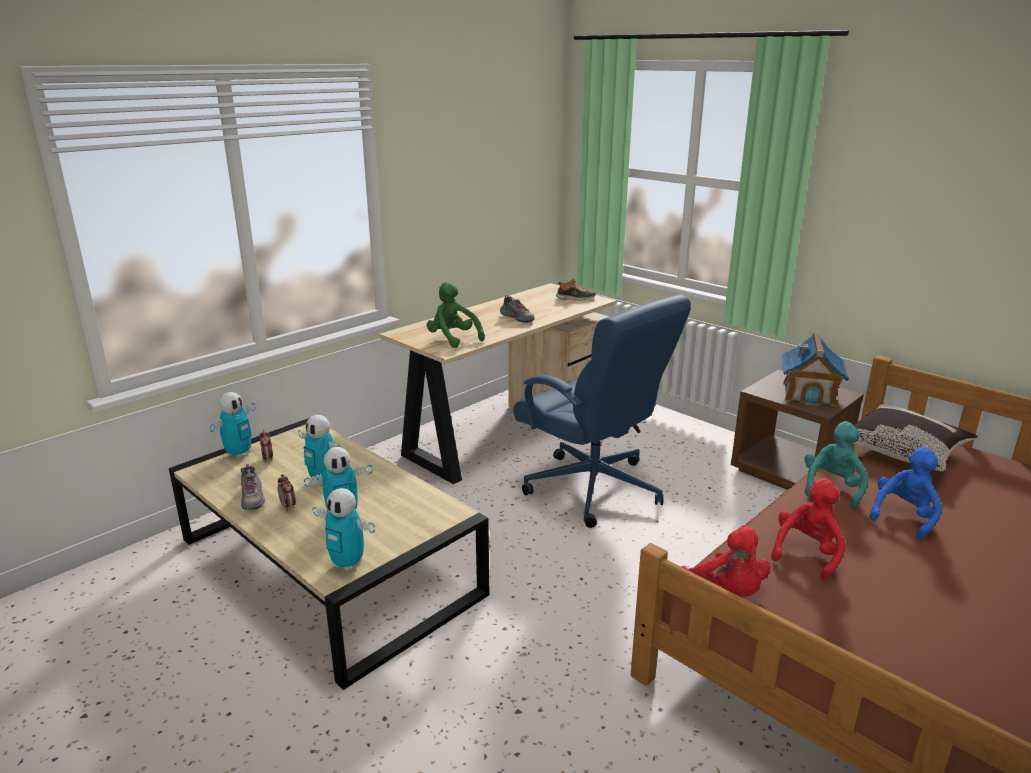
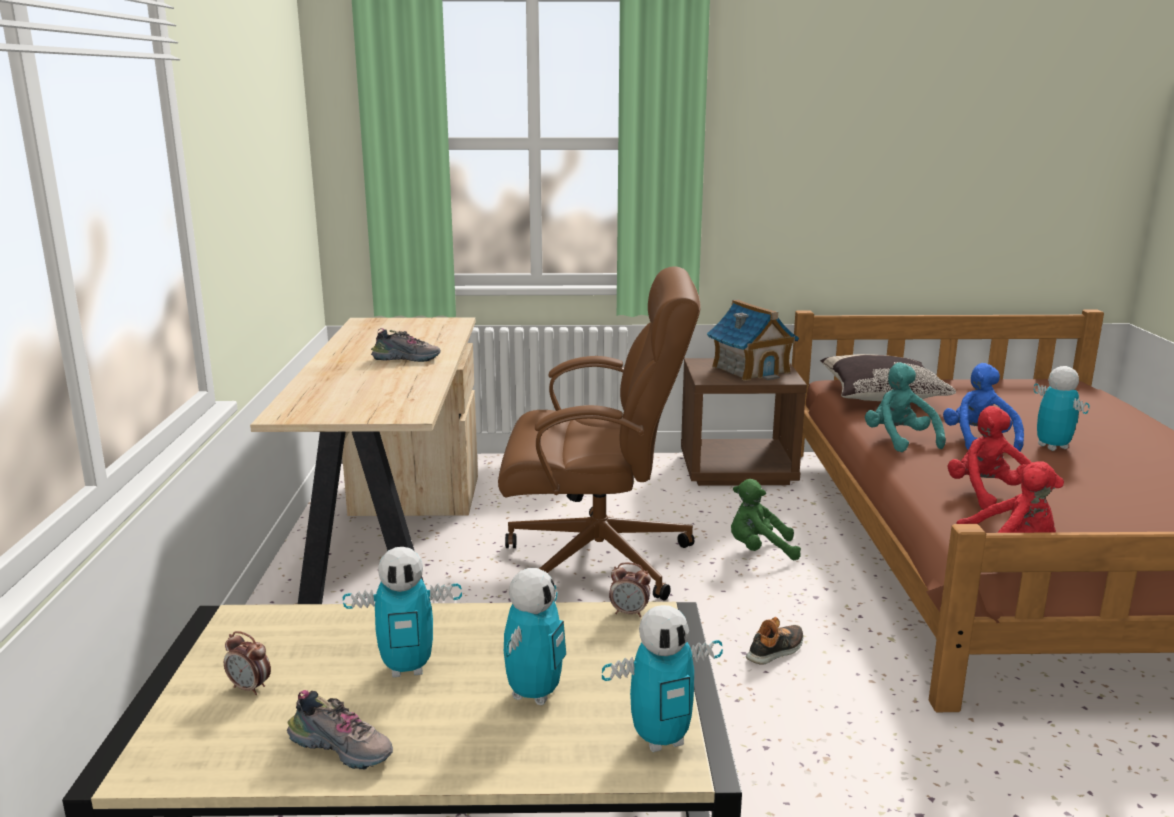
camera: 45 degrees left, 5 degrees down
toy robot [210,392,256,459] -> toy robot moved to [1034,366,1090,451]
alarm clock [278,474,296,511] -> alarm clock moved to [609,562,651,617]
green plush toy [427,282,485,348] -> green plush toy moved to [731,479,801,560]
blue office chair [513,295,691,528] -> brown office chair [498,266,701,601]
shoe [556,278,596,300] -> shoe moved to [746,617,803,665]

